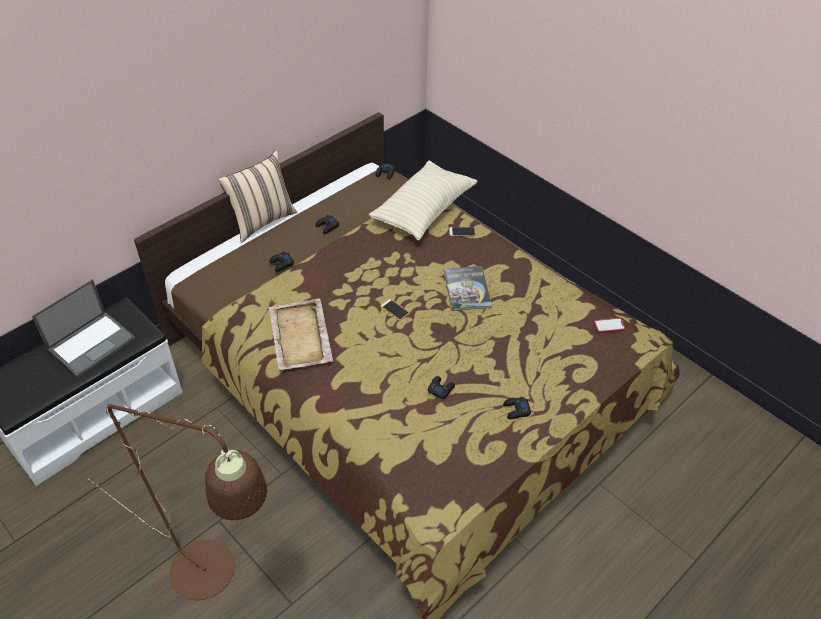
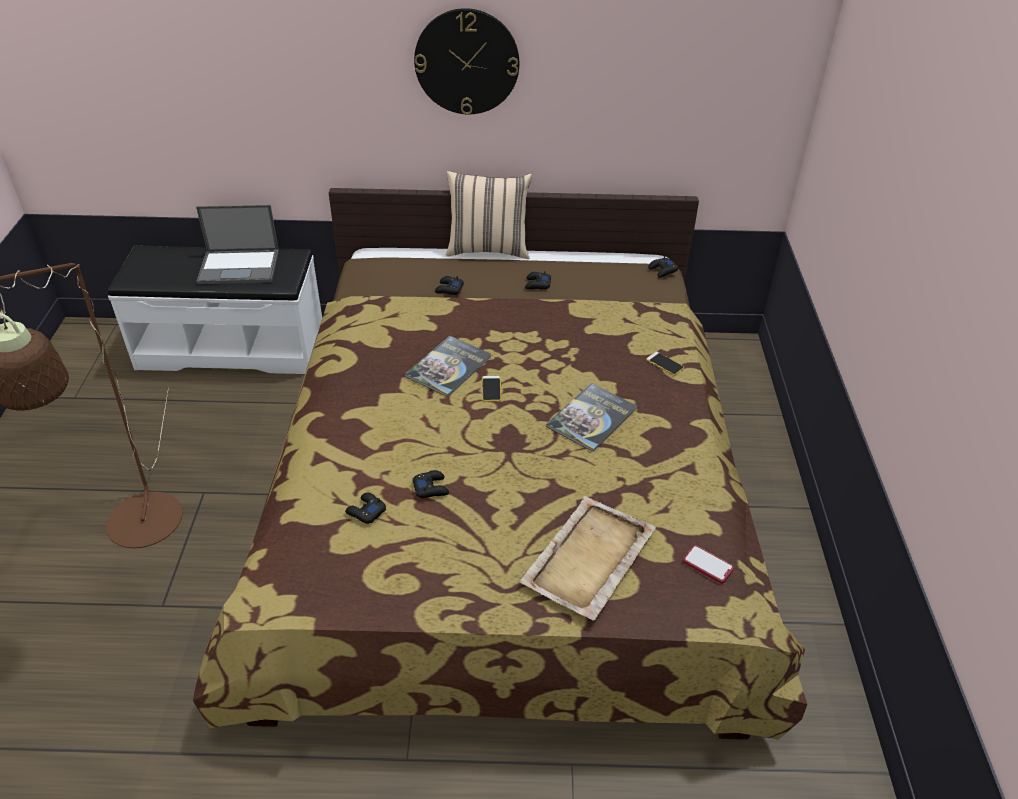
camera: 45 degrees right, 5 degrees down
beige tray [268,298,333,370] -> beige tray moved to [519,496,656,621]
beige pillow [369,160,477,240] -> none
black game controller [503,397,531,419] -> black game controller moved to [345,492,386,524]
none -> book [405,336,491,397]
none -> wall clock [414,8,519,115]

